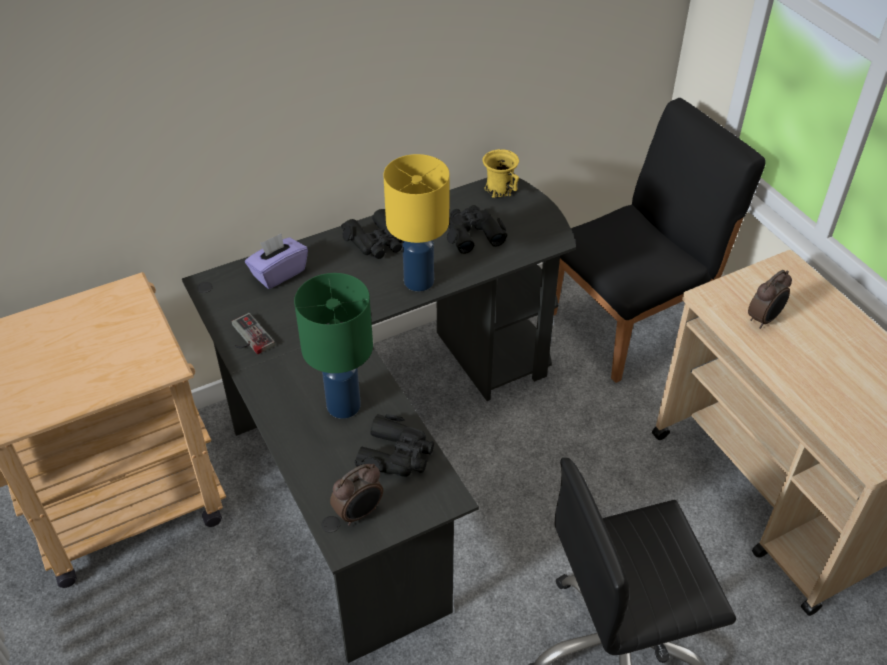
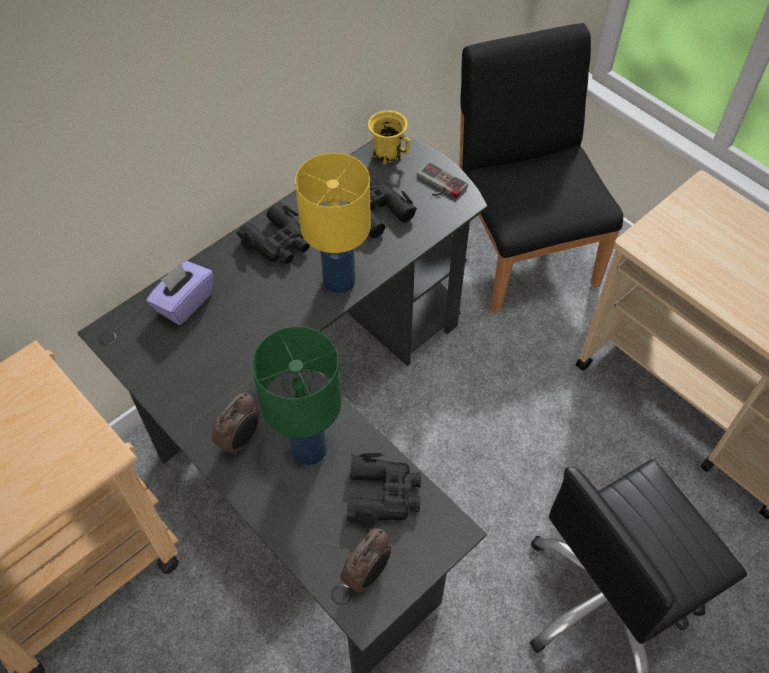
camera: 15 degrees left, 10 degrees up
game controller [232,313,275,355] -> game controller moved to [417,162,468,198]
black chair [554,98,766,383] -> black chair turned 60 degrees counterclockwise [459,23,623,313]
alarm clock [748,270,792,329] -> alarm clock moved to [212,393,260,456]

